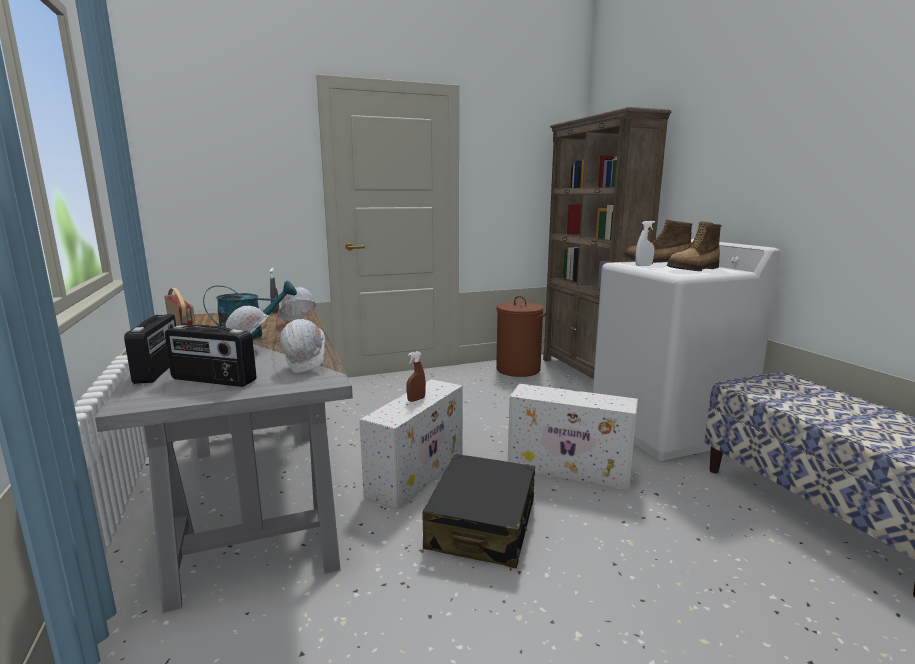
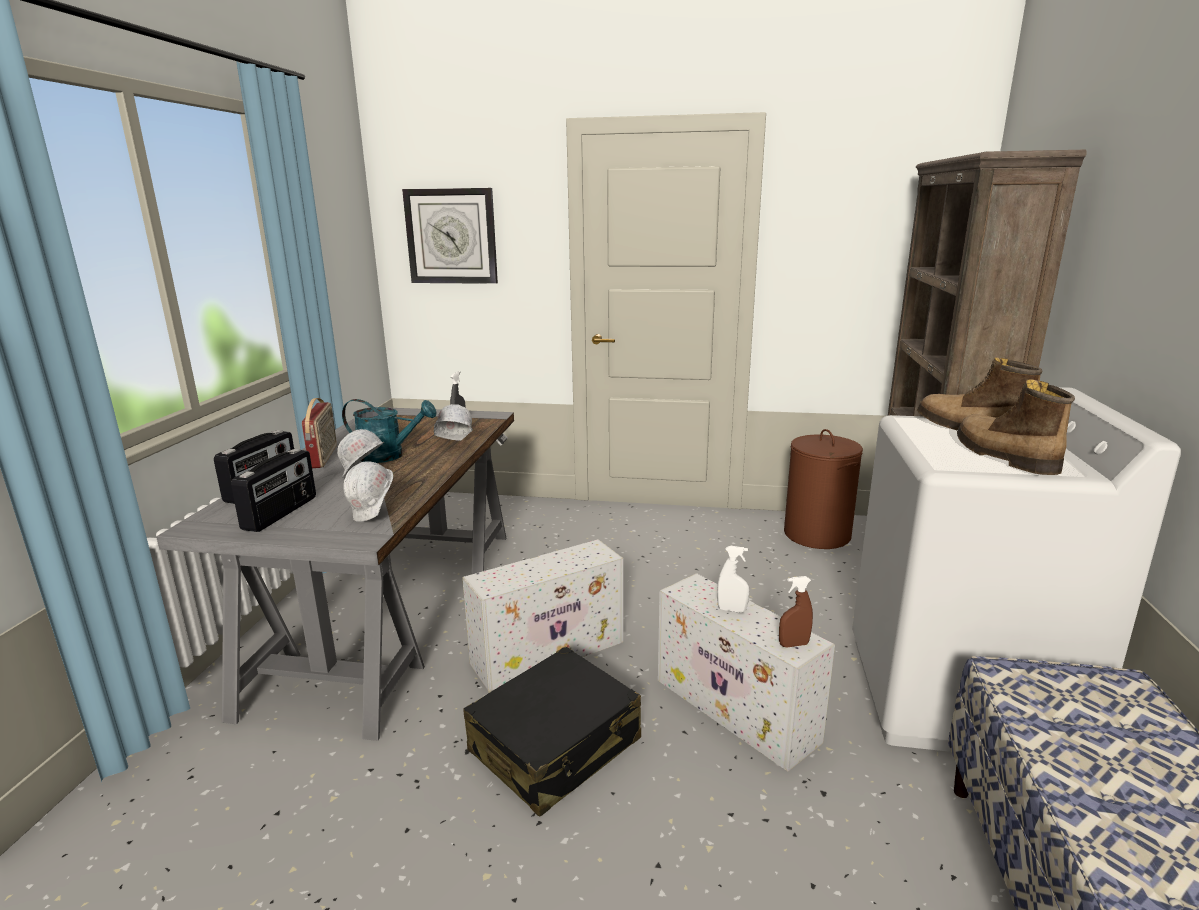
camera: 30 degrees right, 5 degrees up
radio [165,324,256,387] -> radio turned 120 degrees counterclockwise [231,449,316,532]
brown spray bottle [406,351,426,402] -> brown spray bottle moved to [779,576,813,647]
white spray bottle [635,221,655,266] -> white spray bottle moved to [717,546,749,613]
boot [667,221,721,271] -> boot turned 75 degrees clockwise [957,379,1075,475]
none -> wall clock [402,188,498,284]

